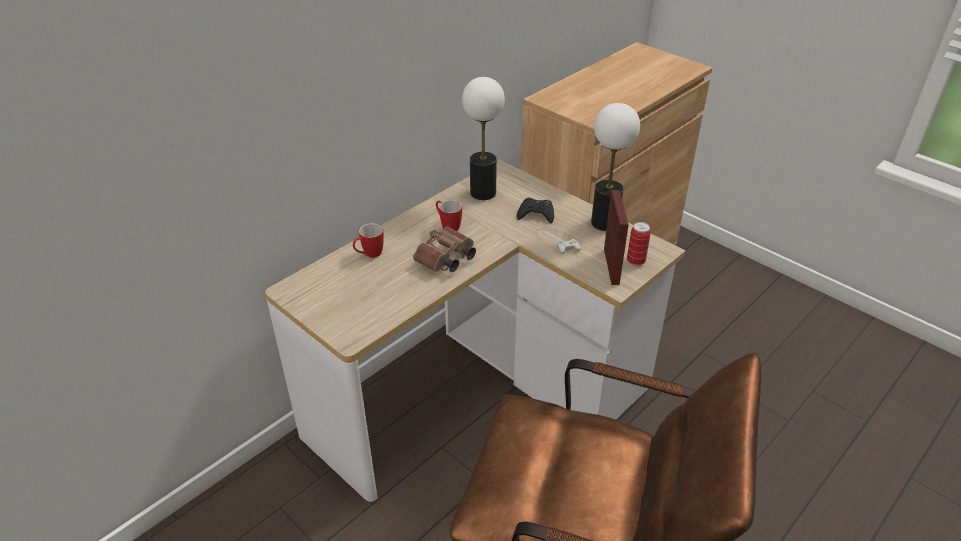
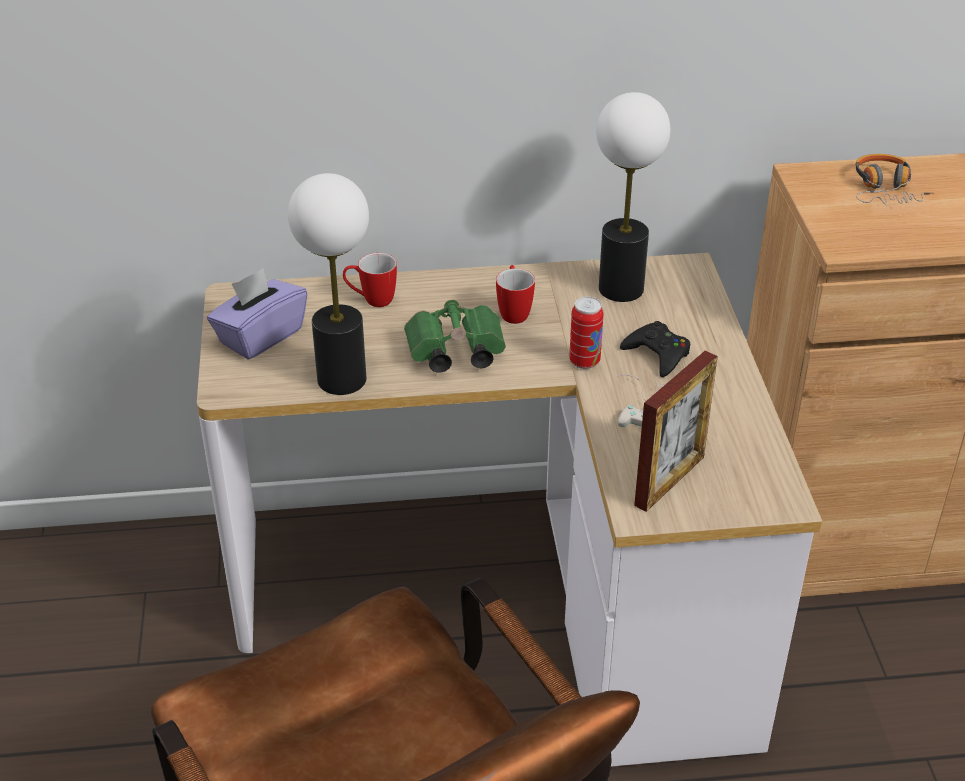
camera: 40 degrees right, 0 degrees up
brown binoculars [413,226,476,272] -> green binoculars [404,299,506,373]
table lamp [591,103,640,231] -> table lamp moved to [288,173,369,395]
can [627,222,651,266] -> can moved to [569,296,604,369]
none -> purple tissue box [207,268,307,360]
none -> headphones [856,154,934,204]

